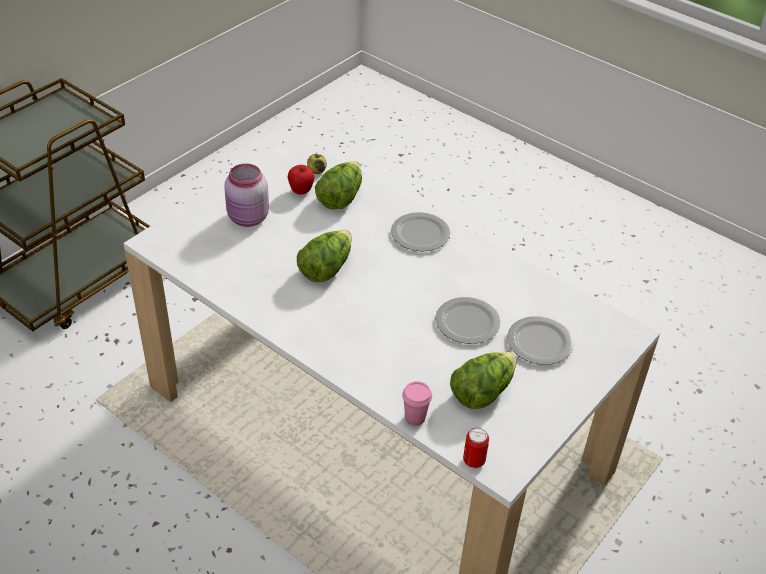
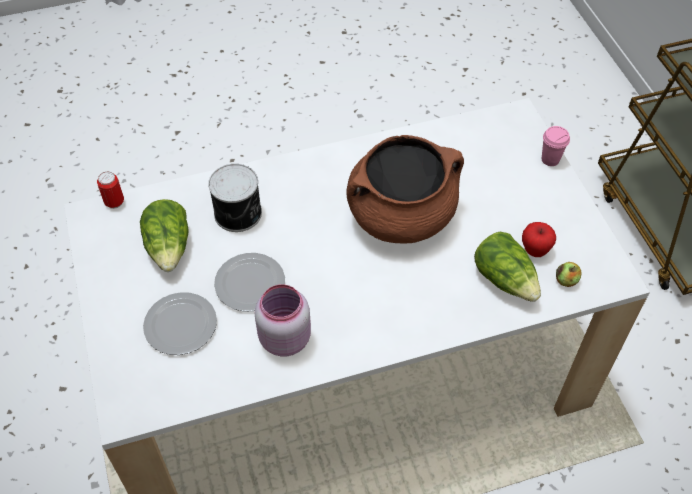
camera: 125 degrees right, 10 degrees up
pink jar [224,163,269,227] -> pink jar moved to [255,284,311,356]
lettuce [297,230,352,282] -> brown cooking pot [346,135,464,244]
plate [391,212,450,251] -> none
pink cup [402,381,432,426] -> pink cup moved to [542,126,570,166]
none -> can [208,164,262,232]

